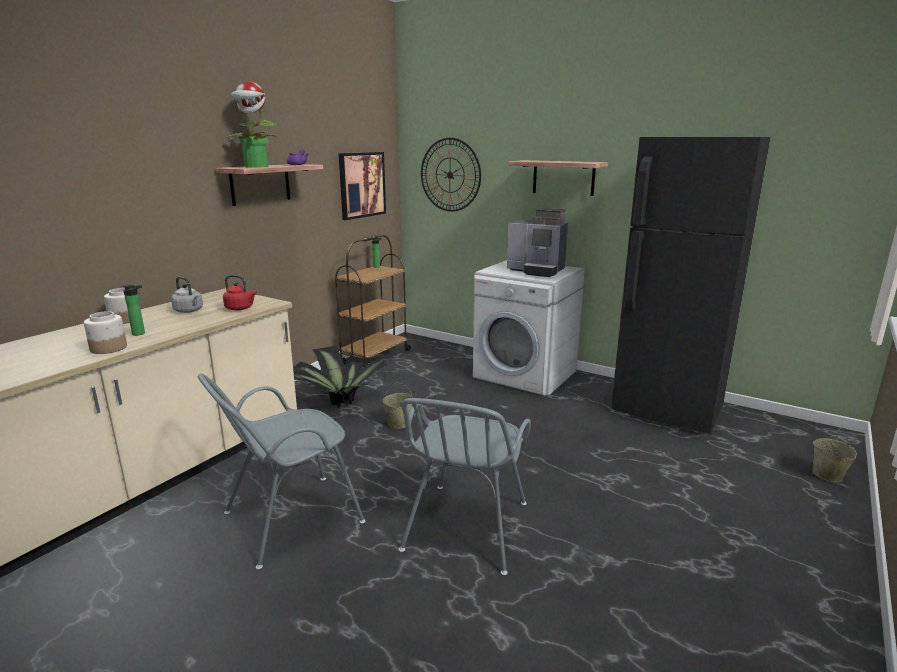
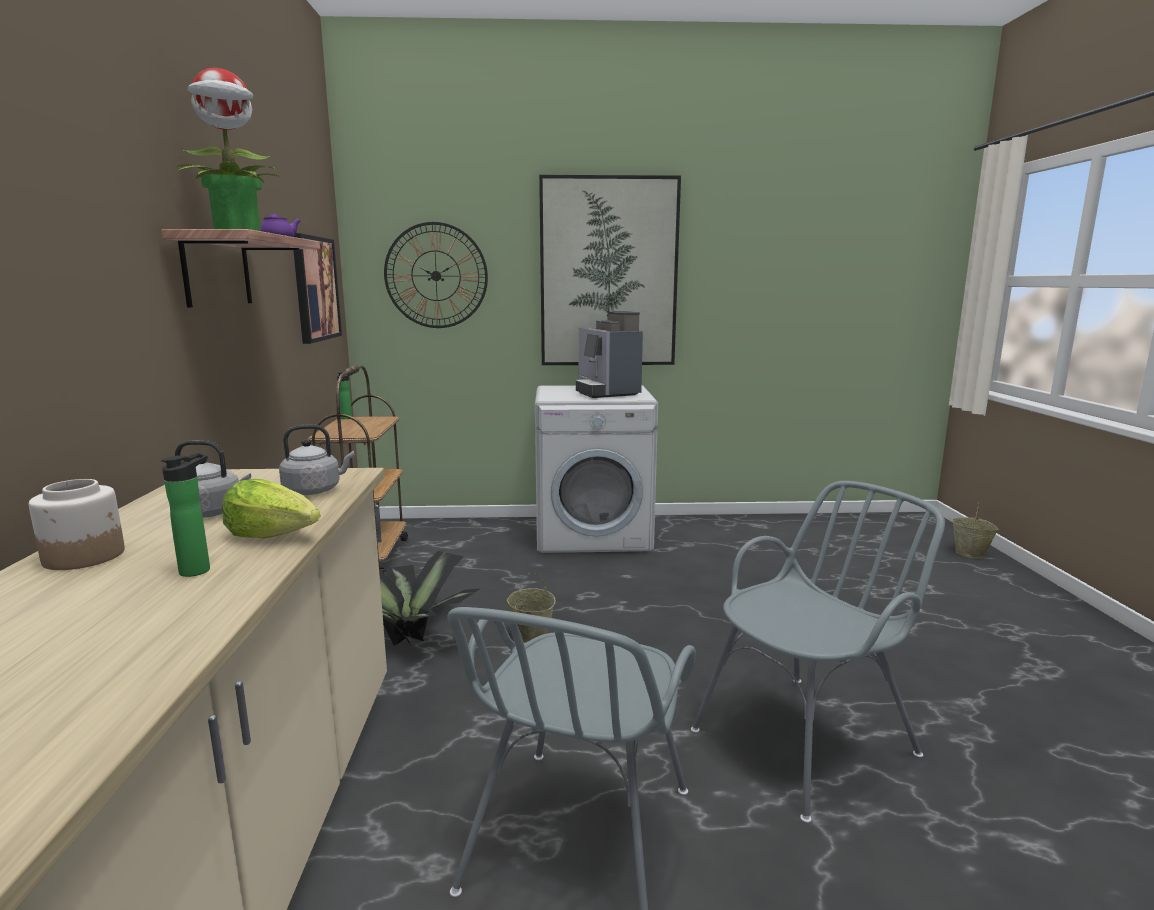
camera: 35 degrees left, 5 degrees down
jar [84,311,127,354] -> none
red kettle [223,275,257,310] -> grey kettle [279,424,355,495]
grey chair [399,398,531,575] -> grey chair turned 105 degrees counterclockwise [691,481,945,823]
coffee machine [507,208,568,277] -> coffee machine turned 75 degrees clockwise [576,311,643,398]
shelf [508,160,608,196] -> picture [539,175,681,365]
black fridge [611,137,771,434] -> none
none -> lettuce [222,479,320,538]

